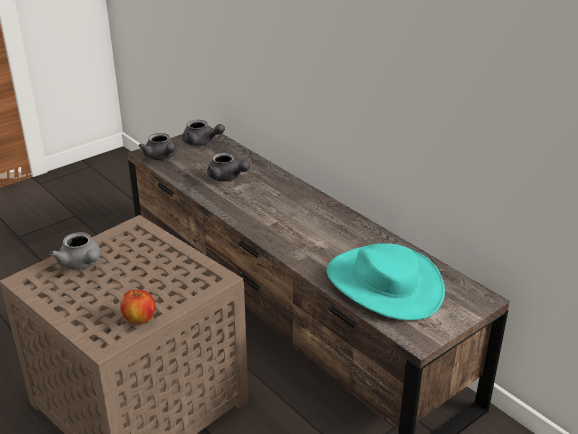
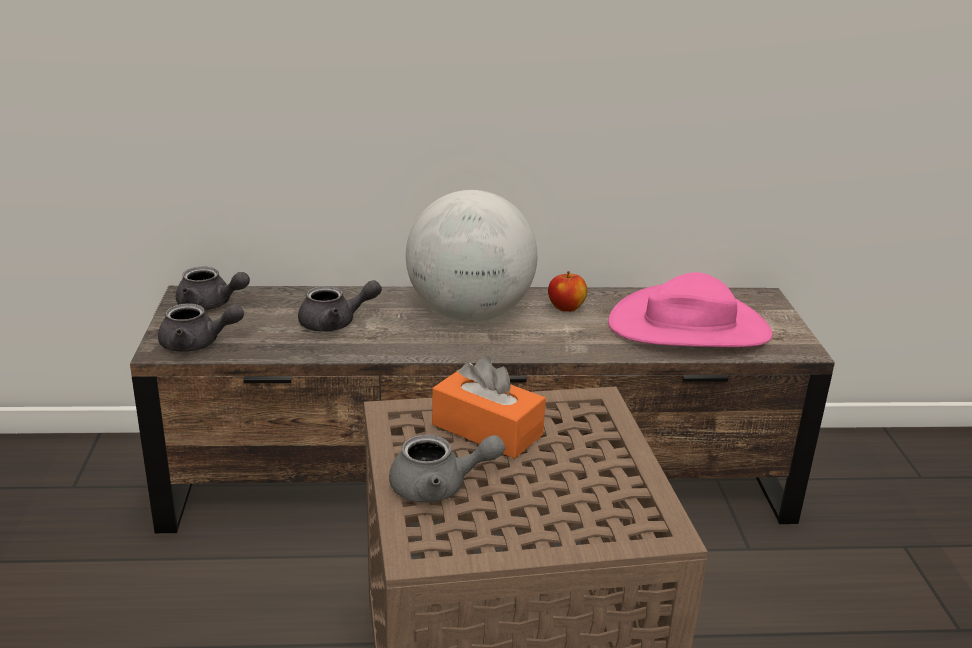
camera: 55 degrees left, 5 degrees down
apple [120,290,155,325] -> apple moved to [548,271,587,312]
grey teapot [182,120,225,146] -> grey teapot turned 45 degrees clockwise [176,267,250,310]
turquoise hat [327,243,445,320] -> pink hat [608,272,773,347]
none -> globe [406,190,537,322]
none -> orange tissue box [432,356,546,459]

